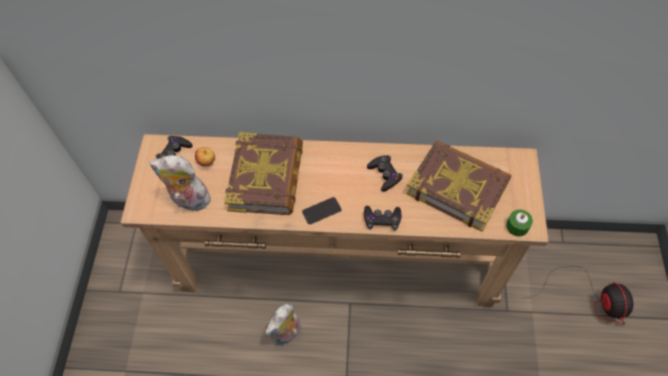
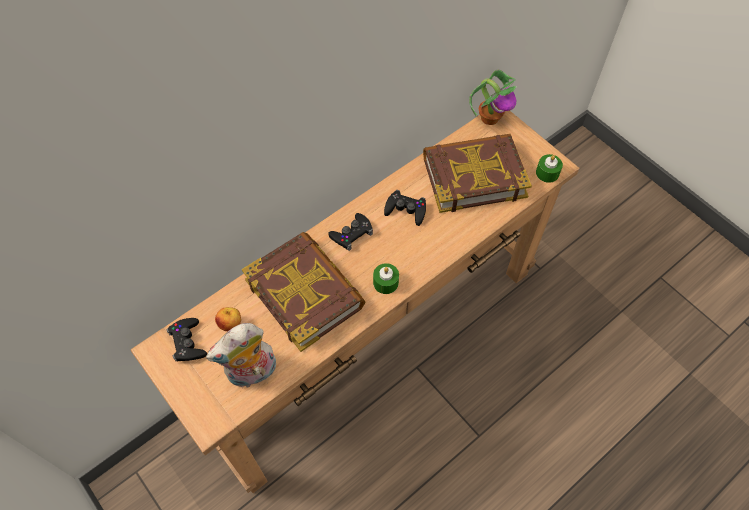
camera: 45 degrees left, 0 degrees up
plush toy [265,304,301,345] -> none
phone [302,197,341,224] -> green candle [373,263,399,294]
black game controller [364,206,401,231] -> black game controller moved to [328,213,373,251]
fan [527,266,633,324] -> none
none -> potted plant [469,70,516,125]

